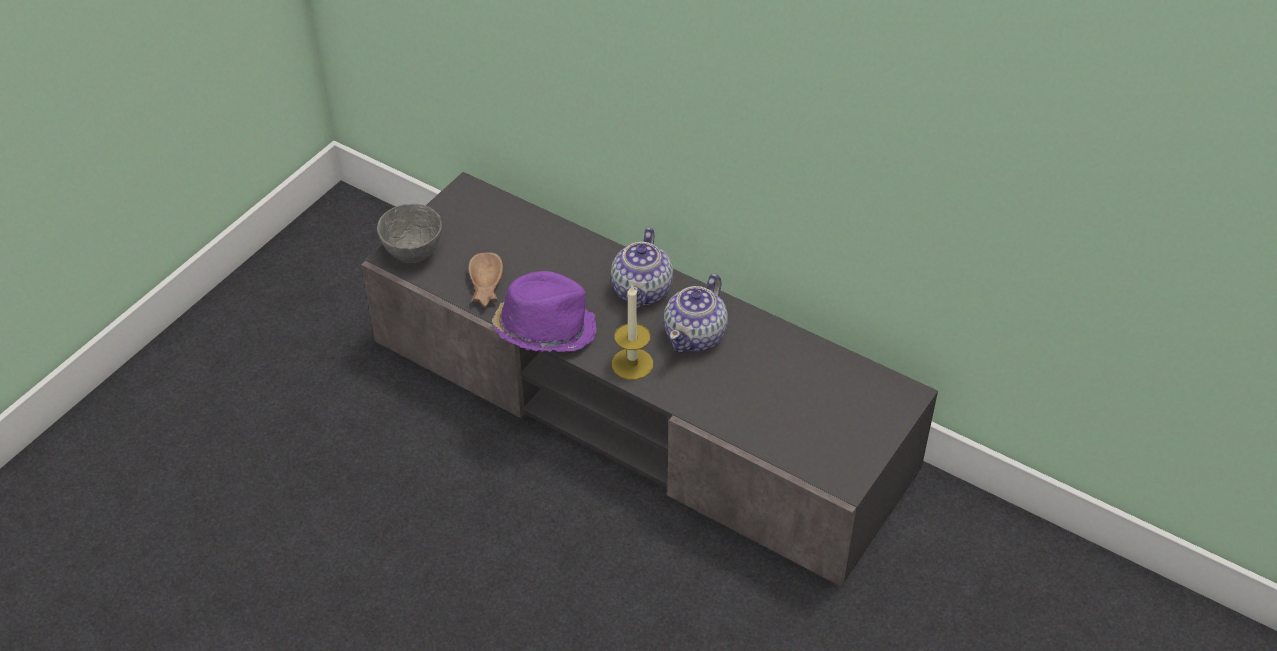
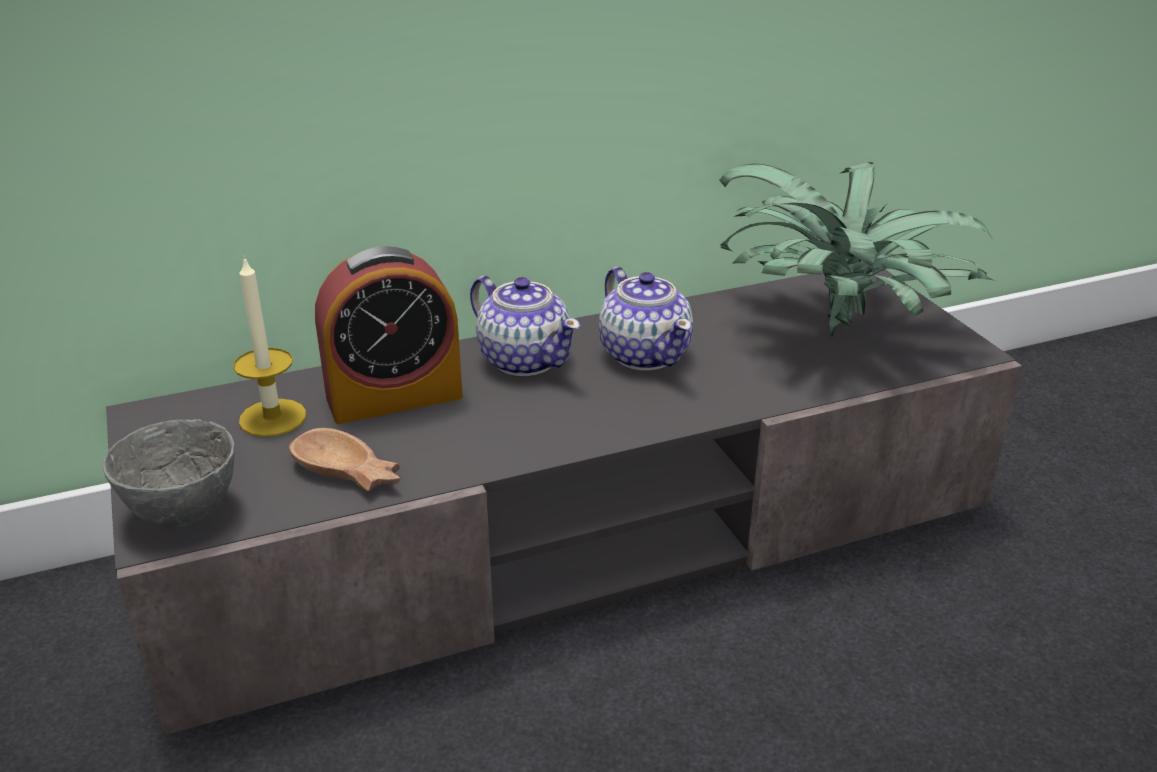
camera: 55 degrees left, 15 degrees down
purple hat [492,271,597,352] -> none
candle [612,286,653,380] -> candle moved to [233,256,306,437]
none -> alarm clock [315,246,463,424]
none -> potted plant [719,162,996,336]

